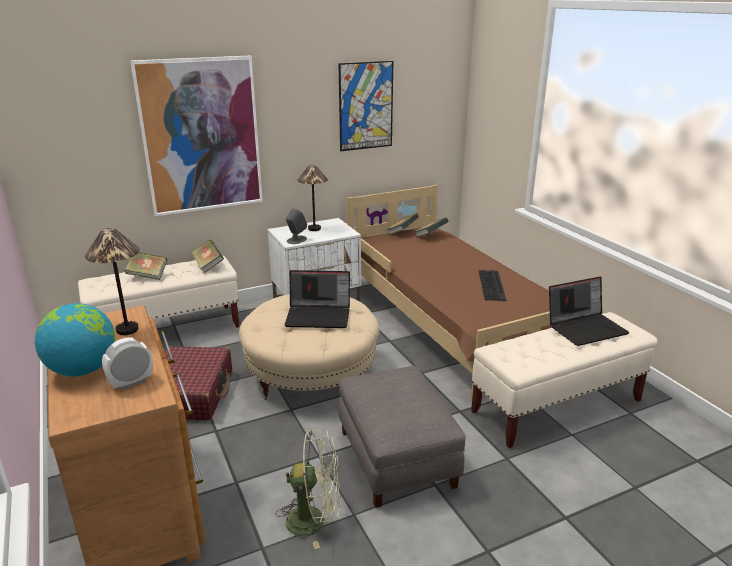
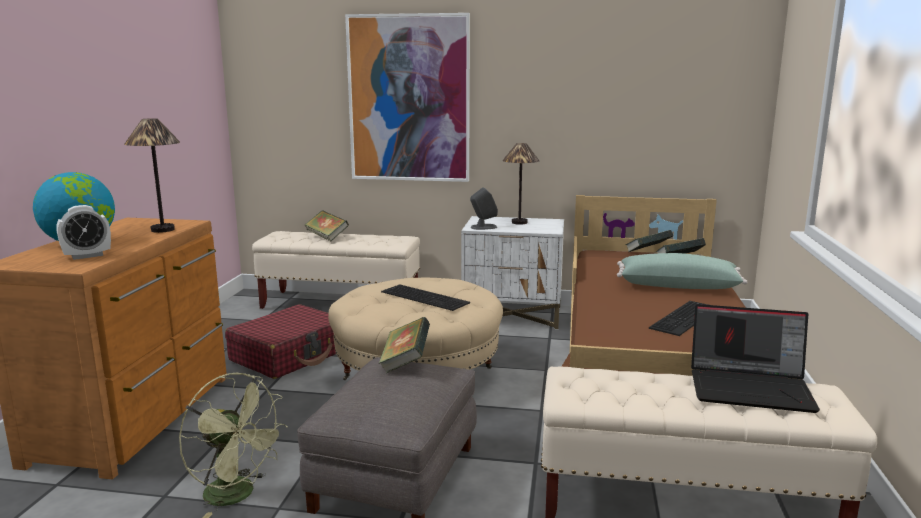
camera: 35 degrees right, 10 degrees down
alarm clock [102,337,153,391] -> alarm clock turned 150 degrees clockwise [56,205,111,260]
book [191,240,224,273] -> book moved to [379,317,430,373]
laptop [284,270,350,328] -> keyboard [381,284,470,311]
picture [339,61,393,151] -> none
none -> green pillow [617,253,748,289]

